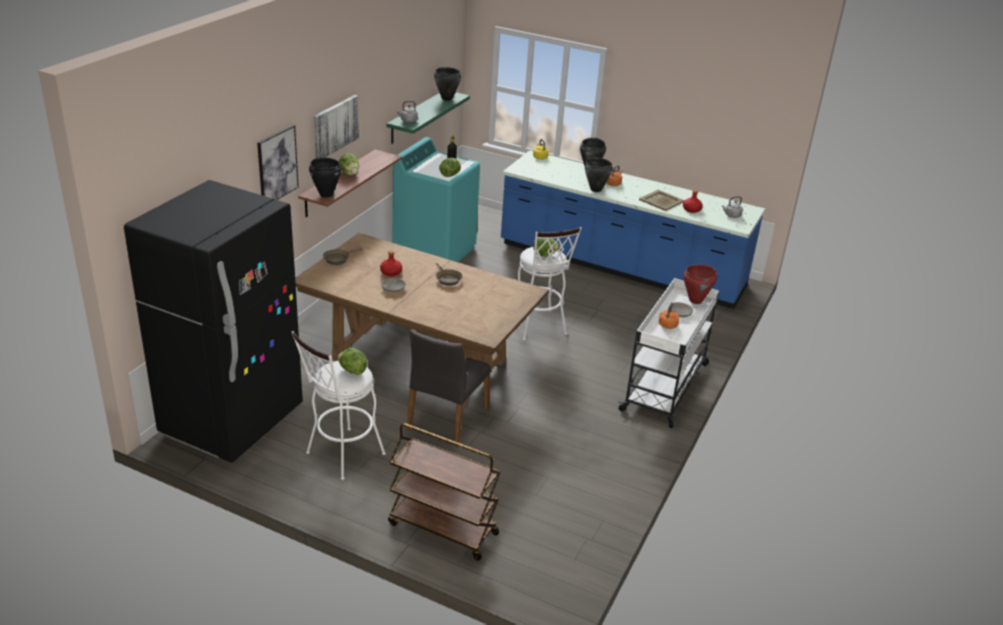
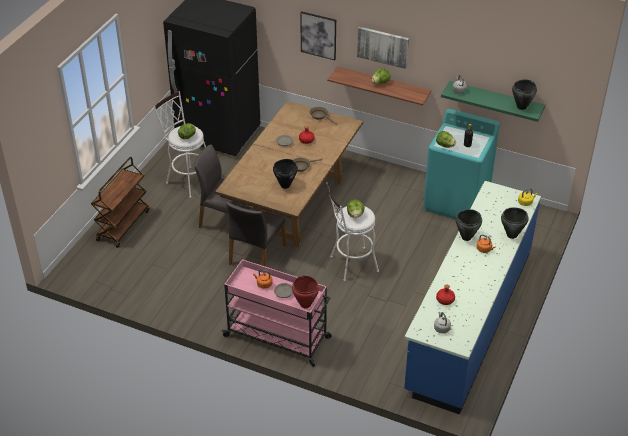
camera: 90 degrees right, 10 degrees up
black cooking pot [309,157,342,197] -> black cooking pot moved to [273,159,298,189]
white cart [618,278,719,428] -> pink cart [221,259,331,367]
beige tray [639,190,684,211] -> none
none -> grey chair [226,202,287,267]

